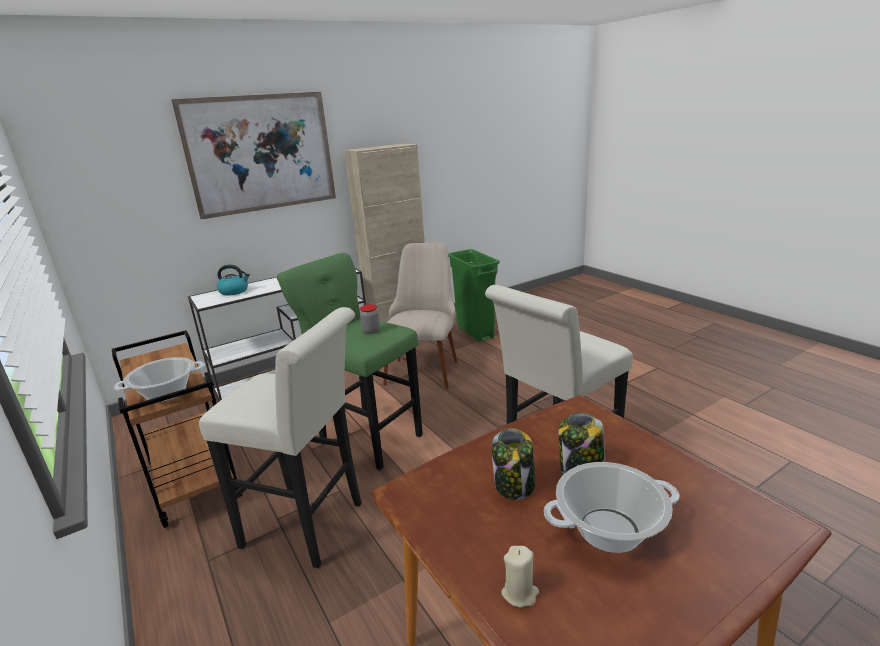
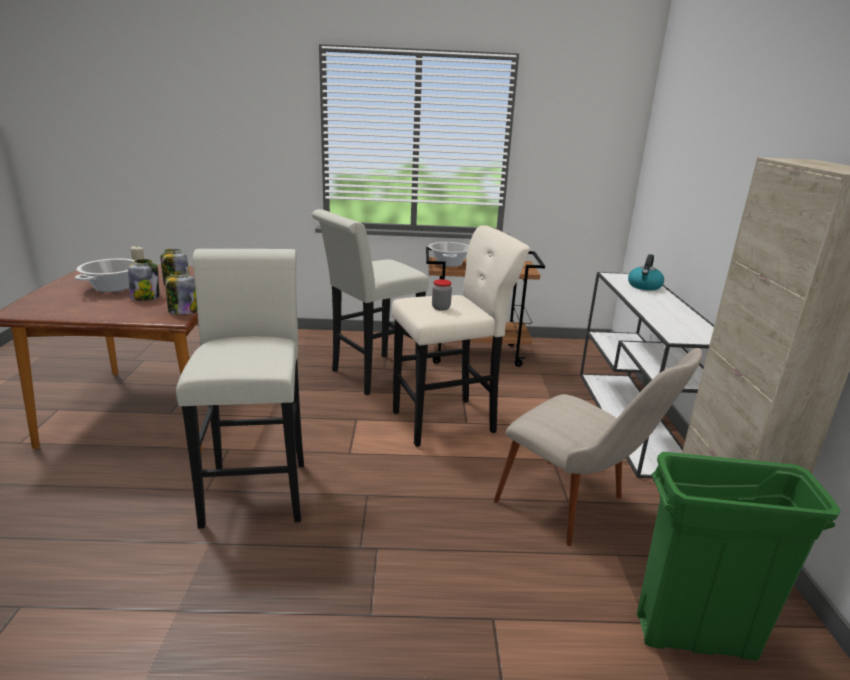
camera: 120 degrees right, 0 degrees up
picture [171,92,336,219] -> none
green stool [277,253,423,470] -> beige stool [392,225,530,447]
none -> jar [165,271,197,315]

